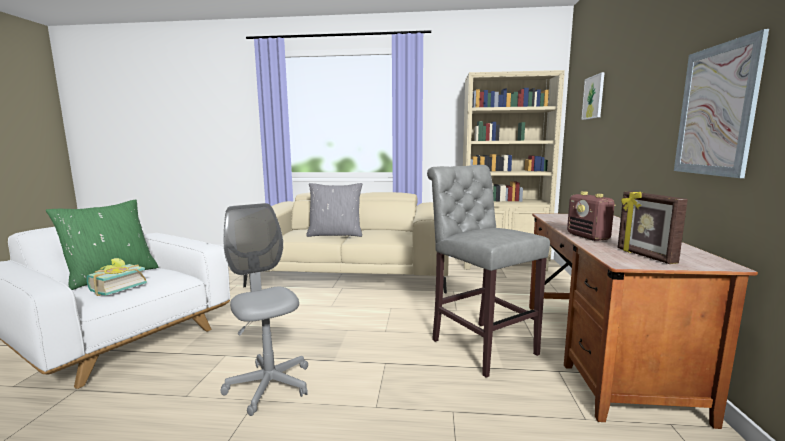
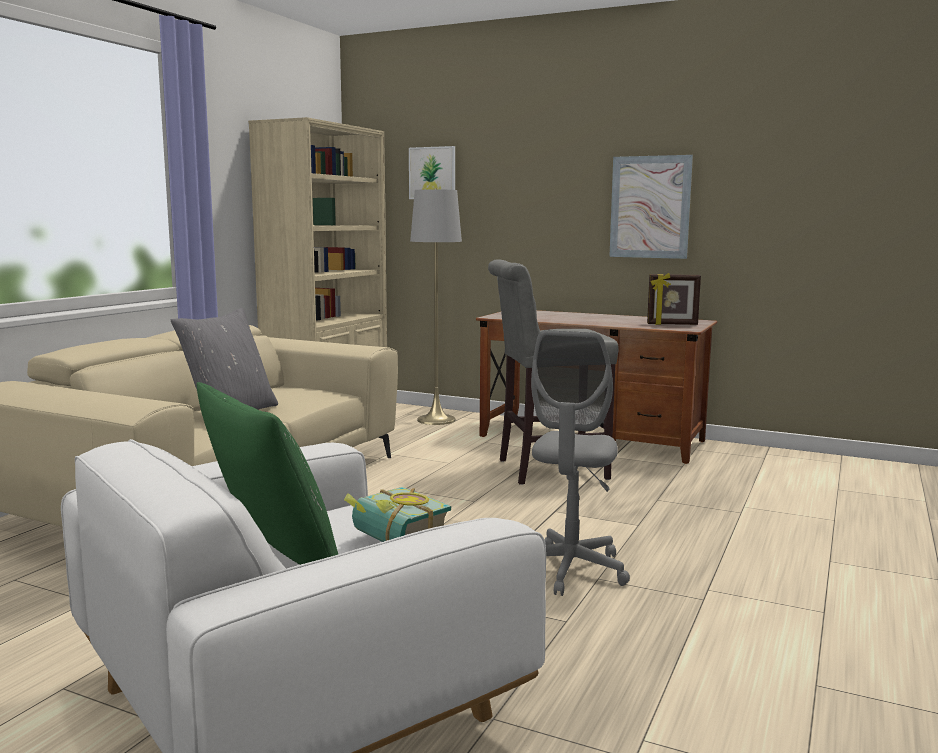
camera: 70 degrees left, 0 degrees up
grey office chair [221,203,308,416] -> grey office chair turned 60 degrees counterclockwise [531,330,630,596]
radio [567,191,615,241] -> none
none -> grey floor lamp [410,188,462,425]

